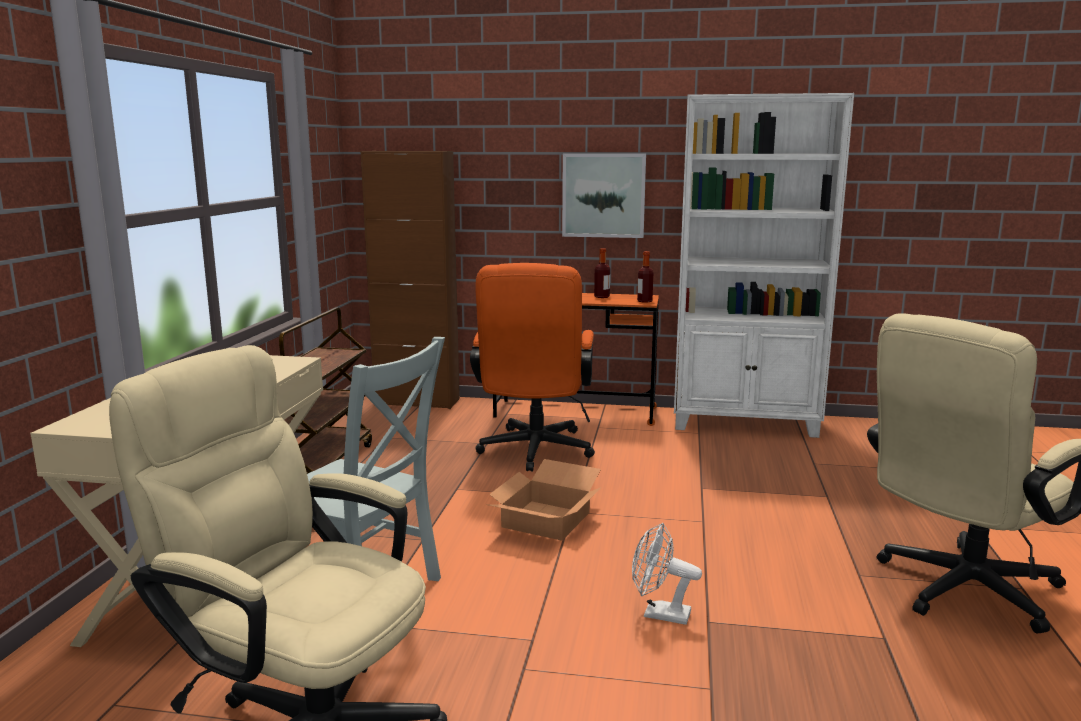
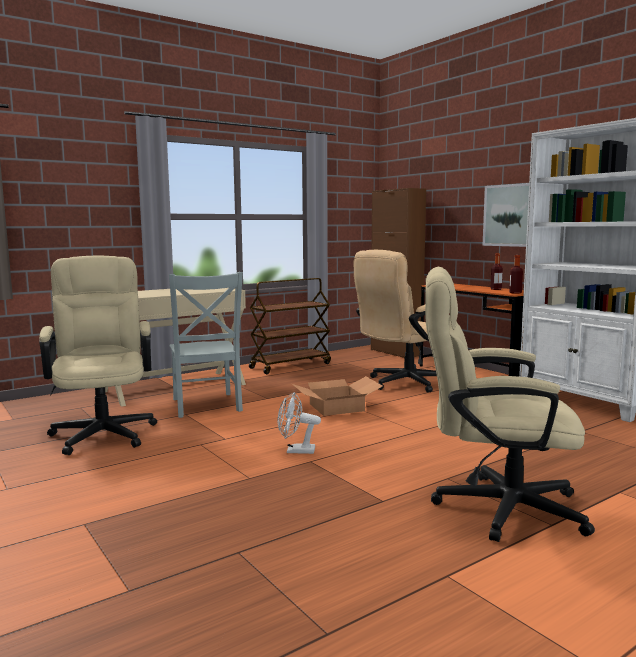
camera: 45 degrees right, 5 degrees down
orange office chair [470,263,595,471] -> beige office chair [354,250,437,393]
white fan [632,523,702,625] -> white fan turned 60 degrees counterclockwise [278,392,321,454]

